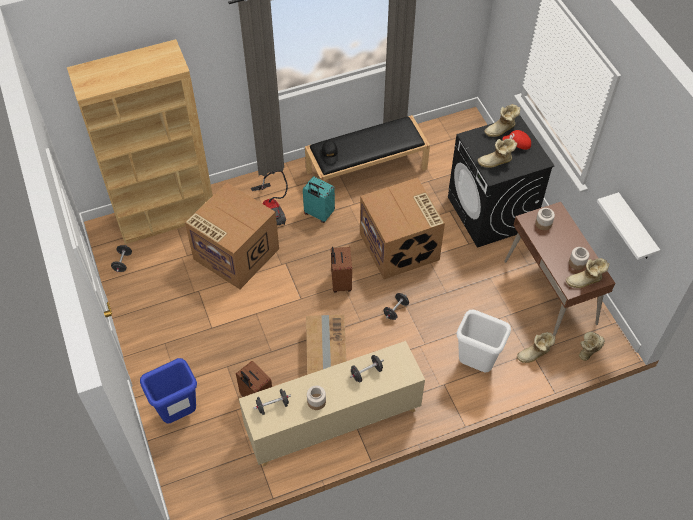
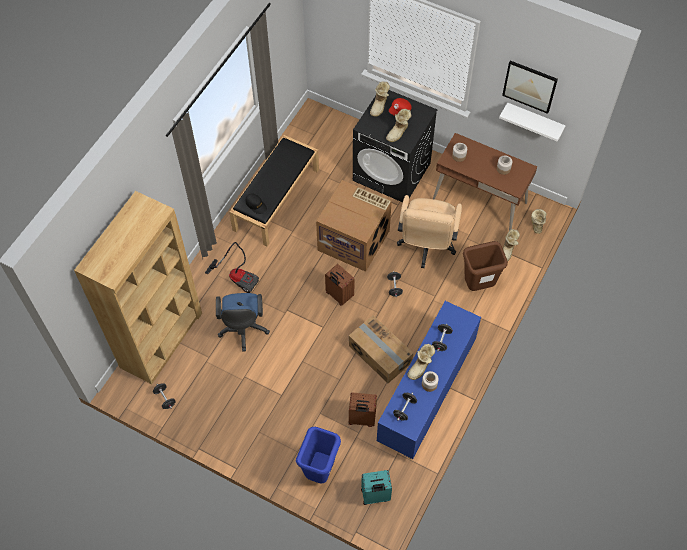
camera: 40 degrees left, 5 degrees up
cardboard box [185,183,279,289] -> blue office chair [216,293,270,352]
beige cabinet [239,341,425,467] -> blue cabinet [377,301,481,460]
turquoise suitcase [303,176,335,223] -> turquoise suitcase moved to [361,470,392,505]
white trash can [456,309,511,373] -> brown trash can [463,241,508,291]
boot [566,258,609,288] -> boot moved to [407,344,435,380]
none -> beige office chair [397,195,462,268]
none -> picture [502,61,558,114]

